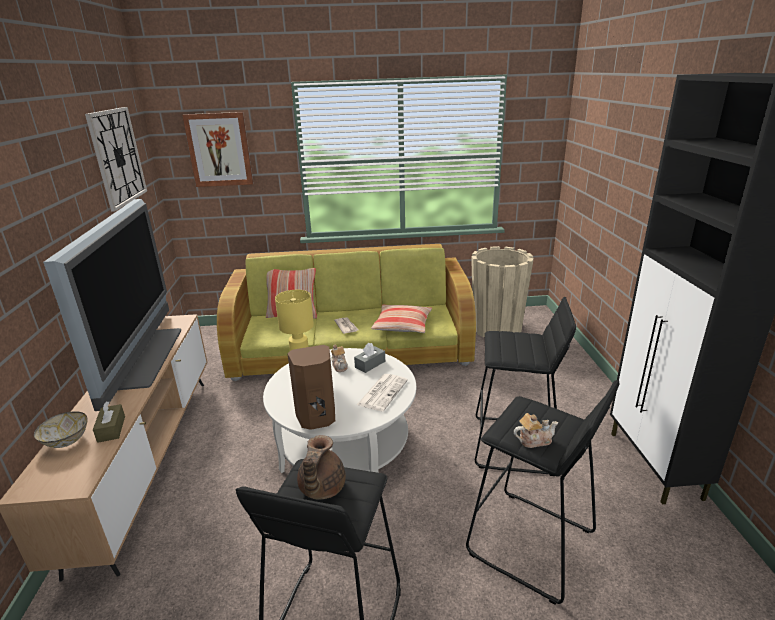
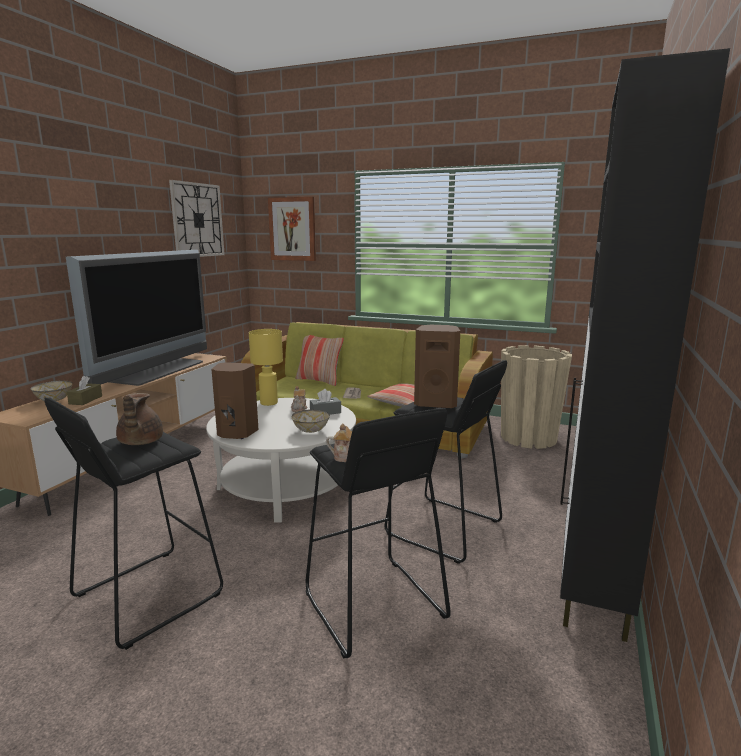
camera: 25 degrees right, 10 degrees down
brown teapot [297,435,346,499] -> brown teapot turned 45 degrees counterclockwise [116,393,163,445]
newspaper [357,374,408,411] -> bowl [292,409,330,433]
none -> brown speaker [414,325,460,408]

